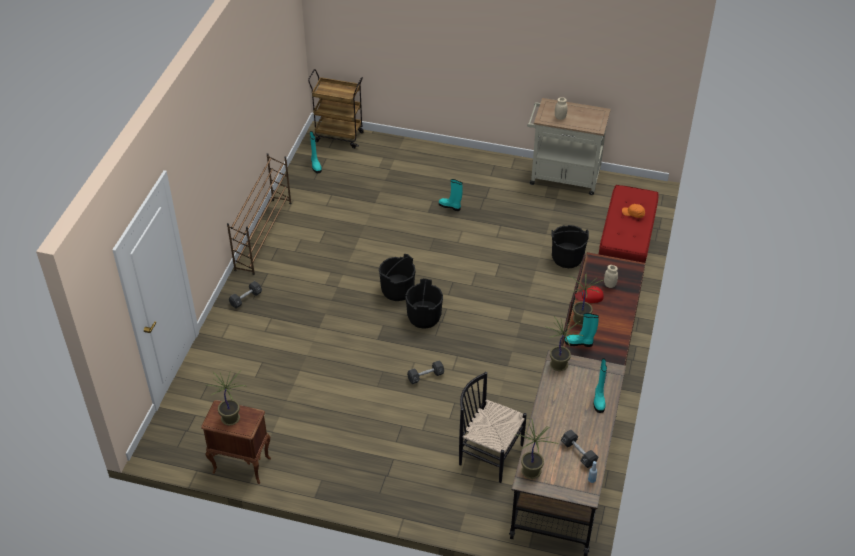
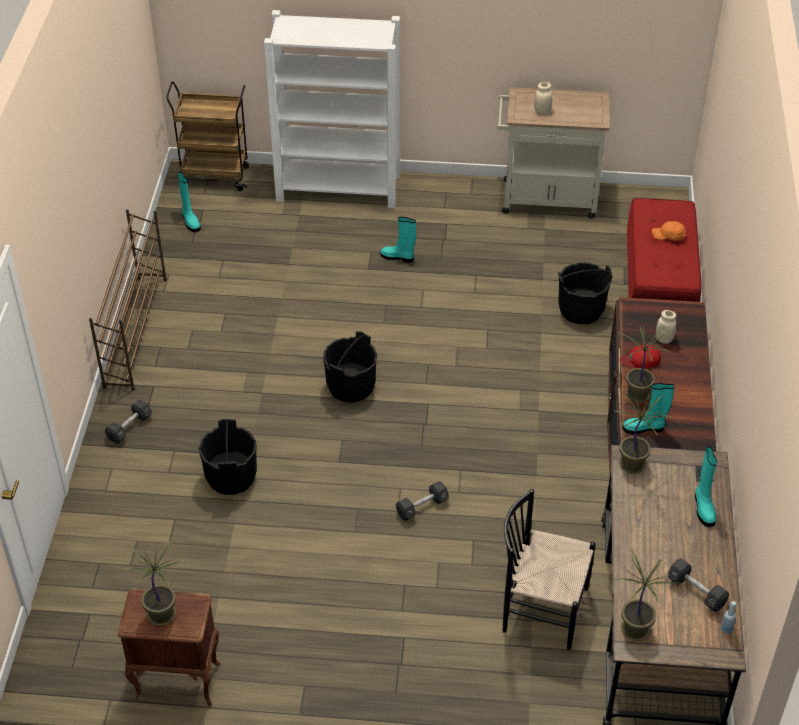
camera: 10 degrees left, 0 degrees up
black bucket [405,278,443,329] -> black bucket moved to [199,419,257,495]
none -> white bookcase [264,10,400,208]

